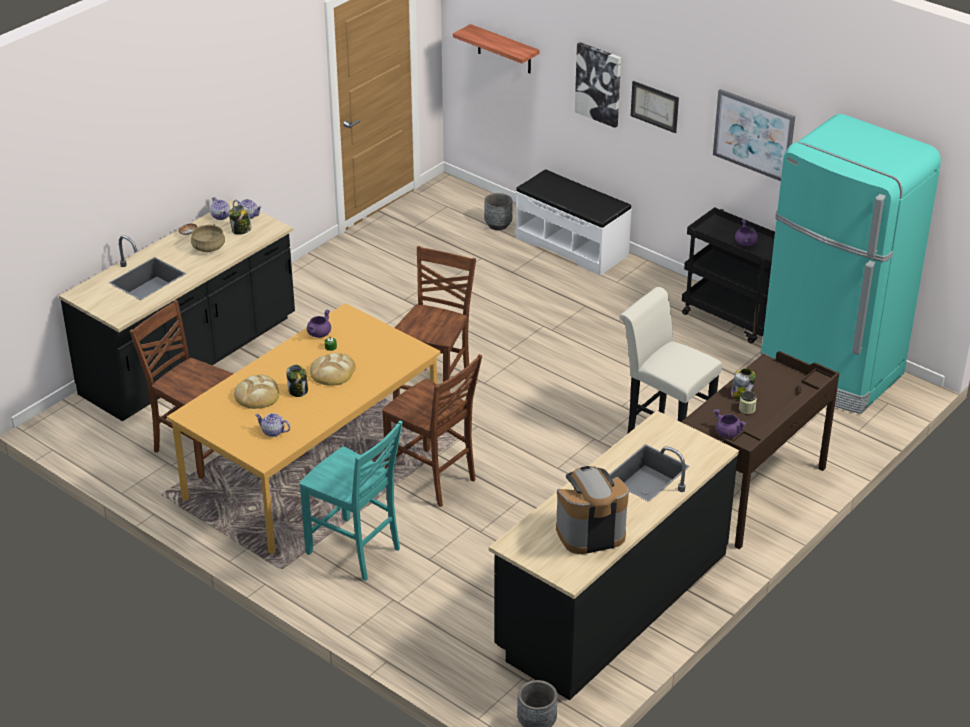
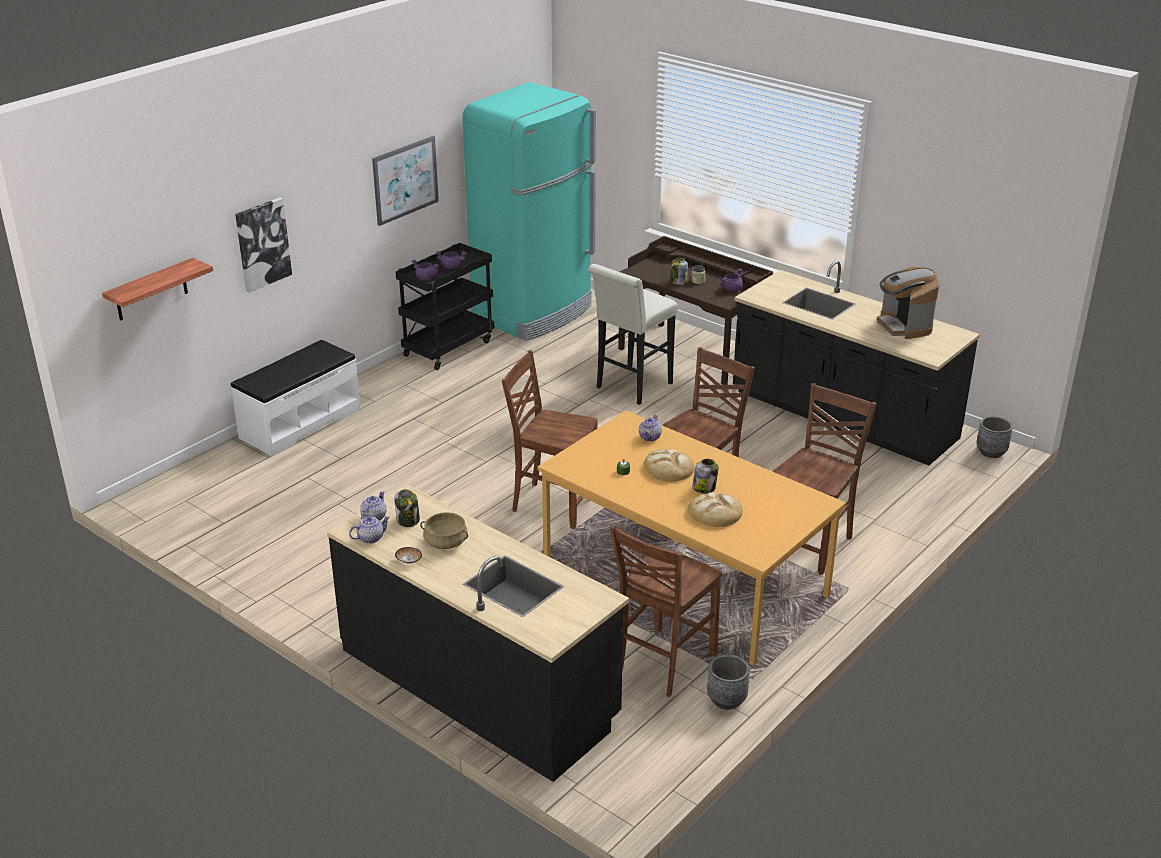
camera: 90 degrees left, 5 degrees down
teapot [255,413,290,437] -> teapot moved to [639,414,662,441]
turquoise chair [299,420,403,581] -> brown chair [773,383,877,575]
purple cooking pot [307,309,331,338] -> purple cooking pot moved to [411,260,439,281]
grey planter [484,193,512,230] -> grey planter moved to [707,654,750,710]
picture [630,81,679,133] -> none

